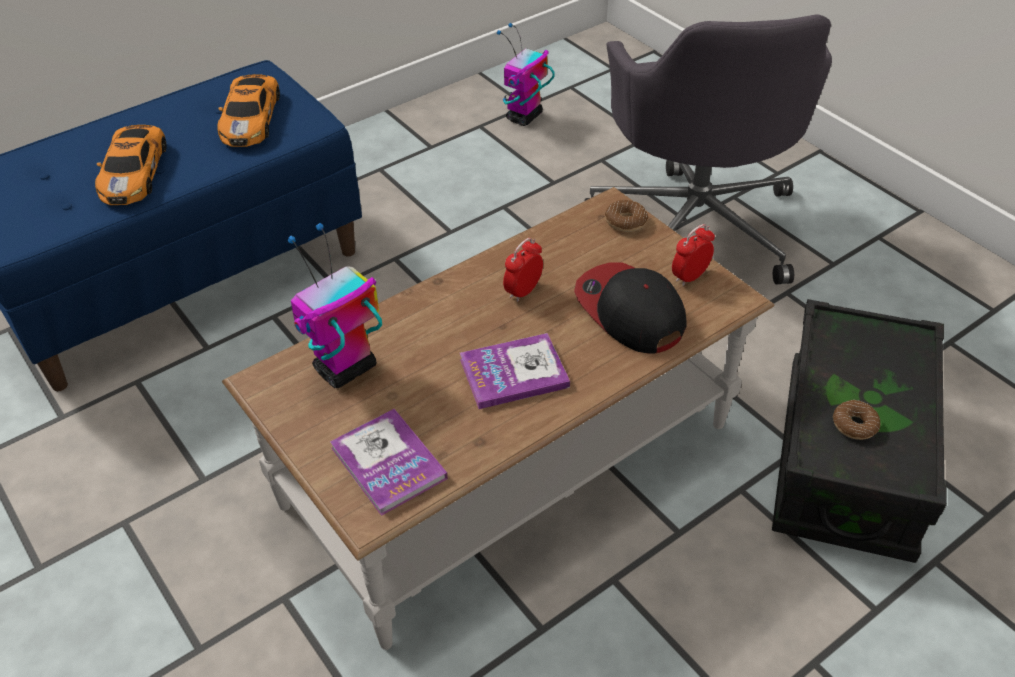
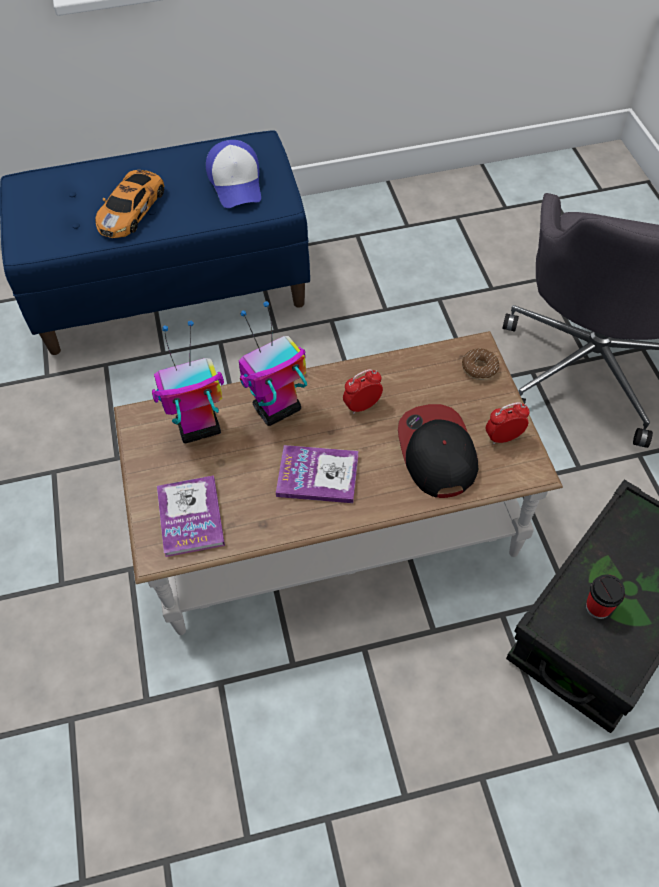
camera: 25 degrees right, 10 degrees up
toy car [217,74,280,147] -> cap [206,140,261,208]
toy robot [497,23,555,126] -> toy robot moved to [239,301,307,426]
donut [833,400,880,440] -> cup [586,574,625,619]

